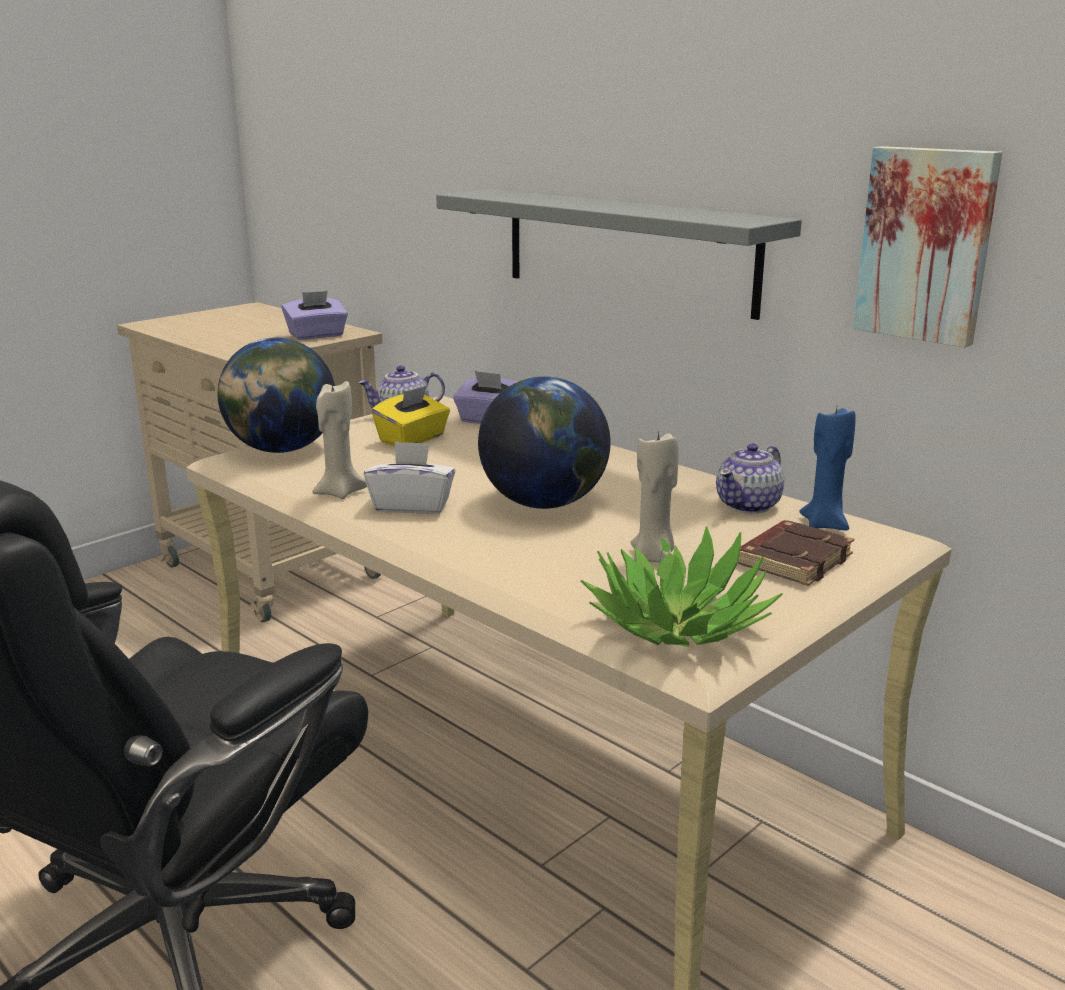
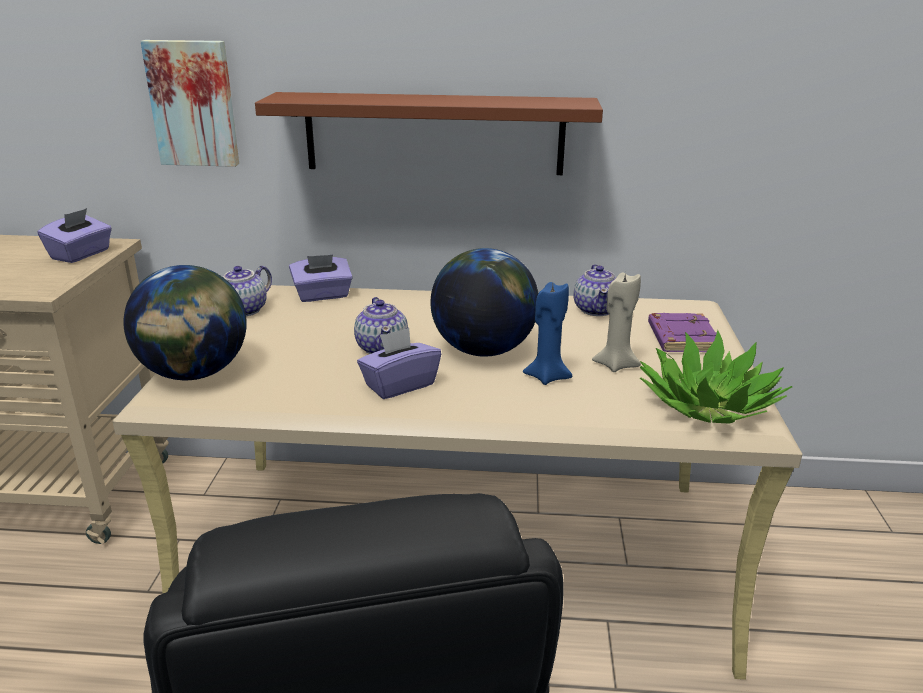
camera: 40 degrees left, 5 degrees up
beige candle [312,381,367,499] -> none
white tissue box [364,441,456,514] -> purple tissue box [357,328,441,399]
yellow tissue box [372,386,450,446] -> none
grey shelf [436,189,802,320] -> brown shelf [255,92,603,175]
brown book [738,520,854,586] -> purple book [648,313,717,352]
blue candle [799,407,856,530] -> blue candle moved to [523,282,572,385]
picture [853,146,1002,348] -> picture moved to [140,40,239,167]
none -> teapot [354,297,408,354]

